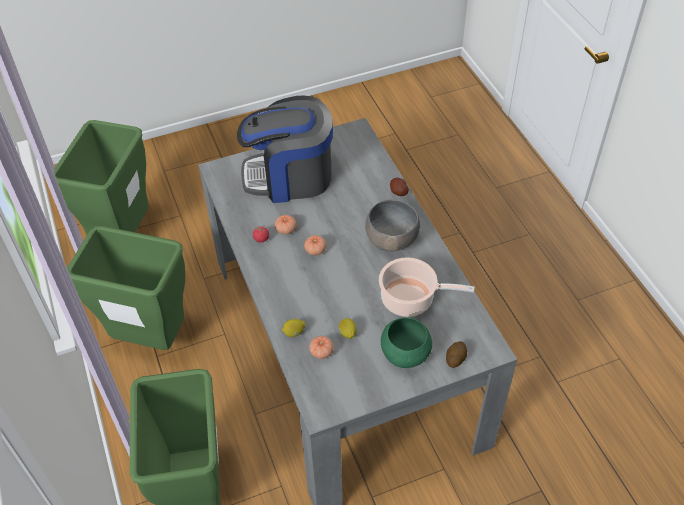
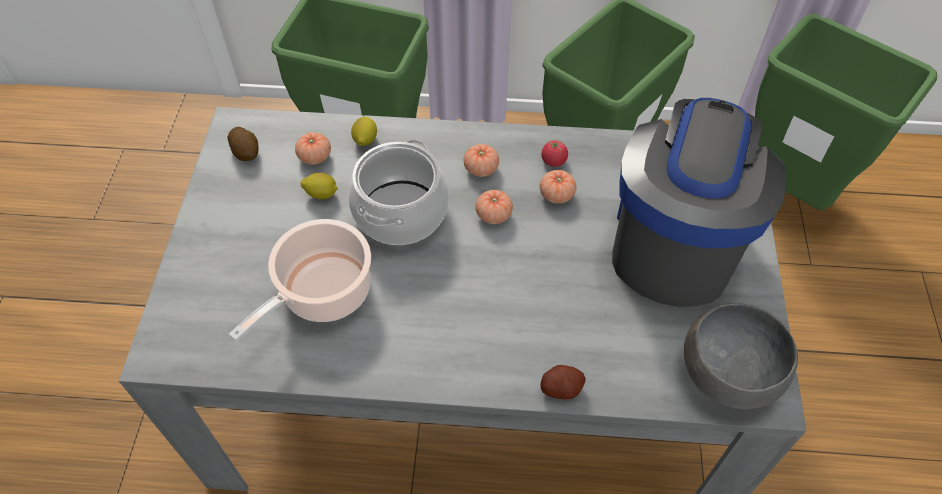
camera: 115 degrees right, 5 degrees up
grey bowl [365,199,420,252] -> grey bowl moved to [684,303,798,409]
green bowl [381,317,432,368] -> none
potato [446,341,467,368] -> potato moved to [228,127,258,161]
none -> cooking pot [348,139,449,245]
none -> tomato [464,144,499,177]

